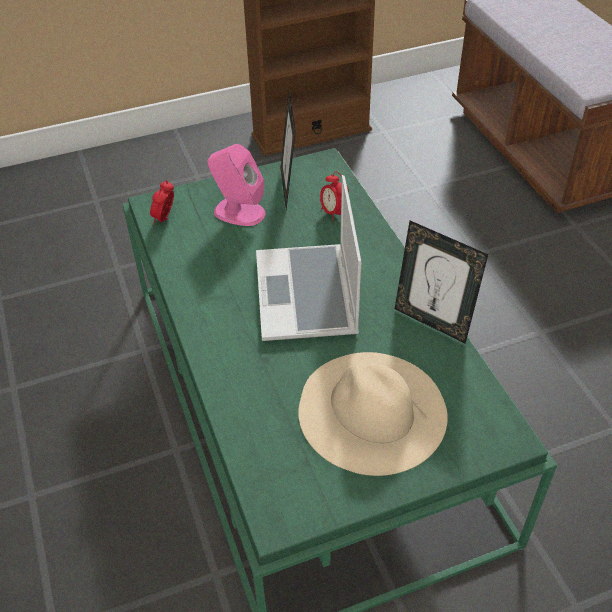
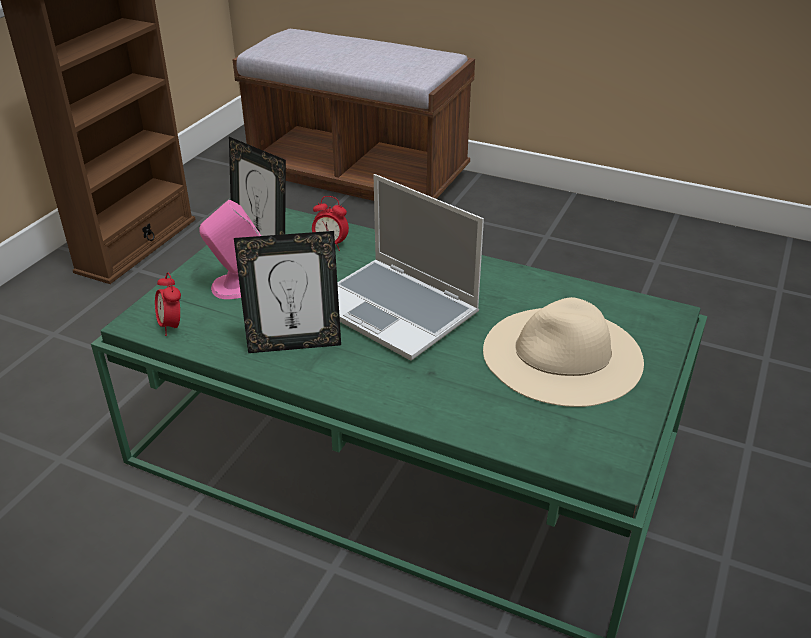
camera: 45 degrees left, 10 degrees down
picture frame [395,221,488,344] -> picture frame moved to [234,231,341,353]

